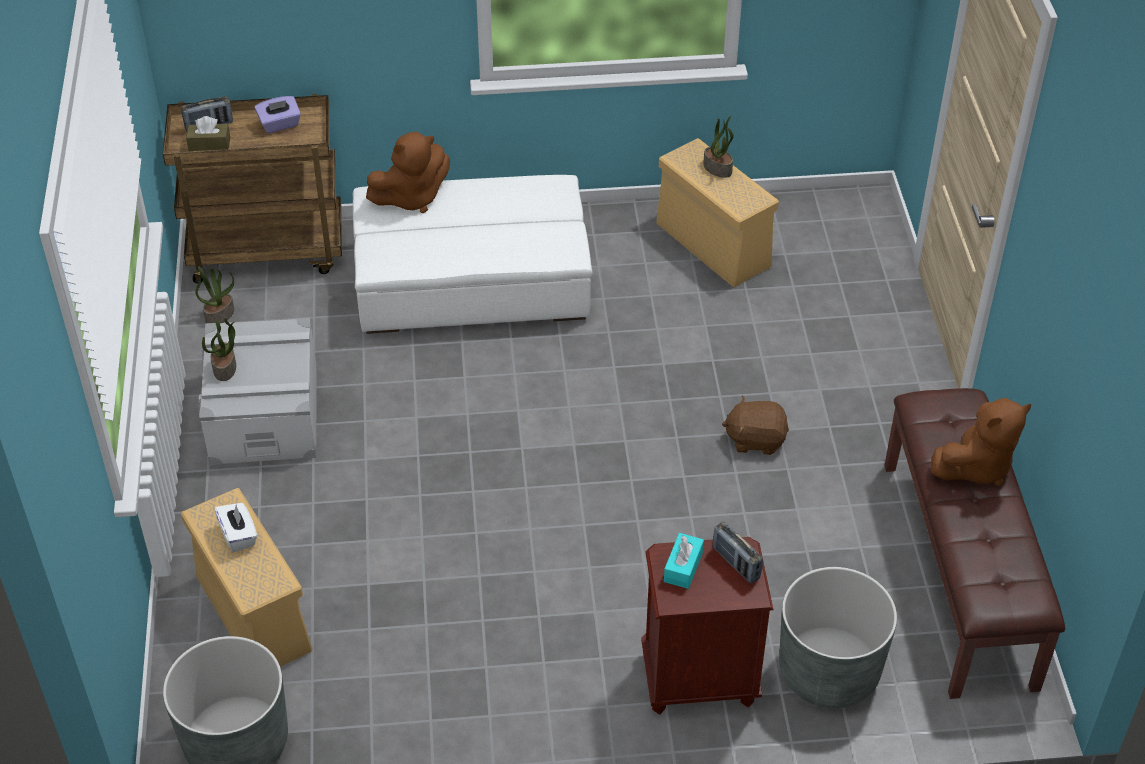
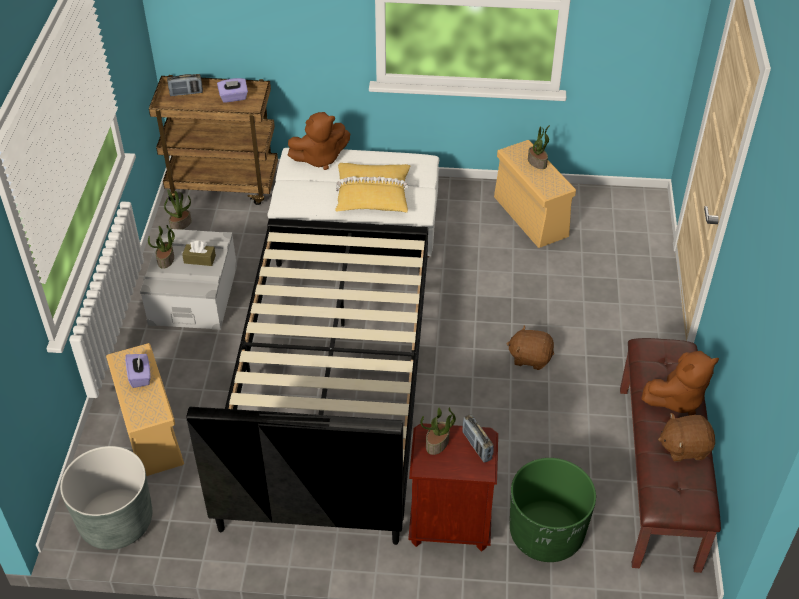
camera: 10 degrees right, 0 degrees up
brown tissue box [186,116,230,151] -> brown tissue box moved to [182,241,216,266]
white tissue box [214,503,257,553] -> purple tissue box [125,354,150,388]
turquoise tissue box [664,533,704,589] -> potted plant [420,407,456,455]
grey planter [779,567,897,708] -> green planter [510,458,596,562]
none -> black bed [186,218,428,545]
none -> yellow pillow [335,163,410,213]
none -> brown plush toy [658,413,715,462]

